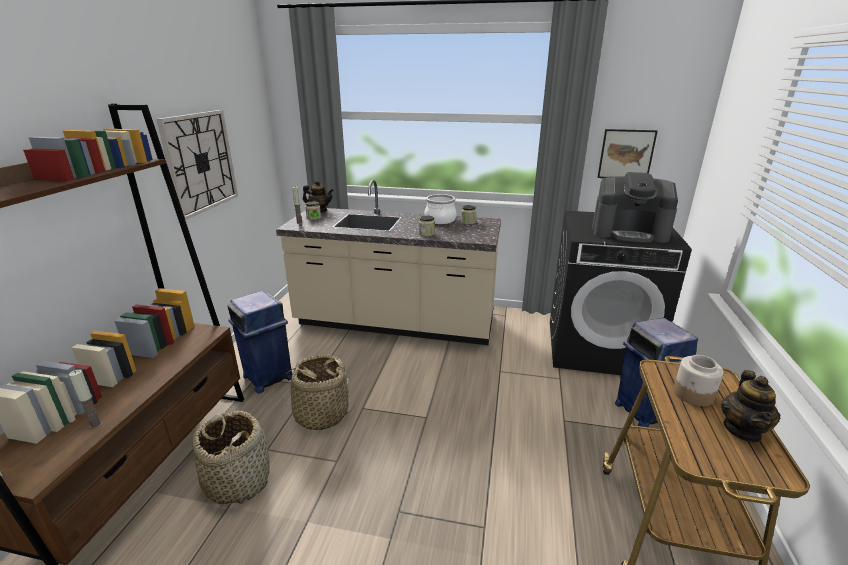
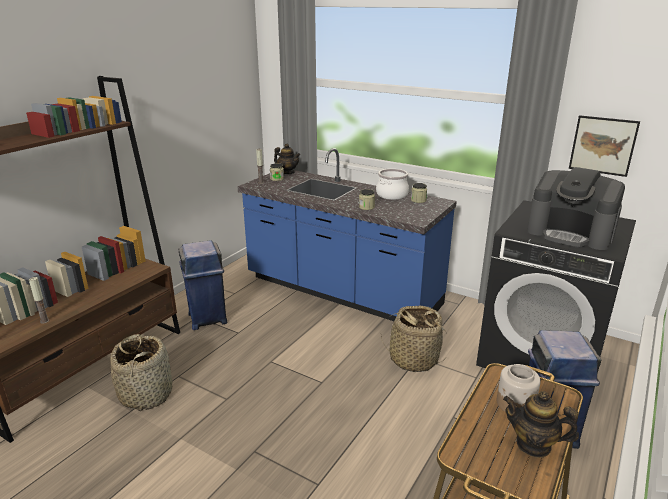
camera: 20 degrees right, 0 degrees up
wall clock [157,110,238,220] -> none
beige counter [276,180,501,345] -> blue counter [237,148,457,321]
basket [280,354,356,430] -> basket moved to [381,305,446,372]
teapot [721,370,780,442] -> teapot turned 75 degrees clockwise [503,391,579,458]

